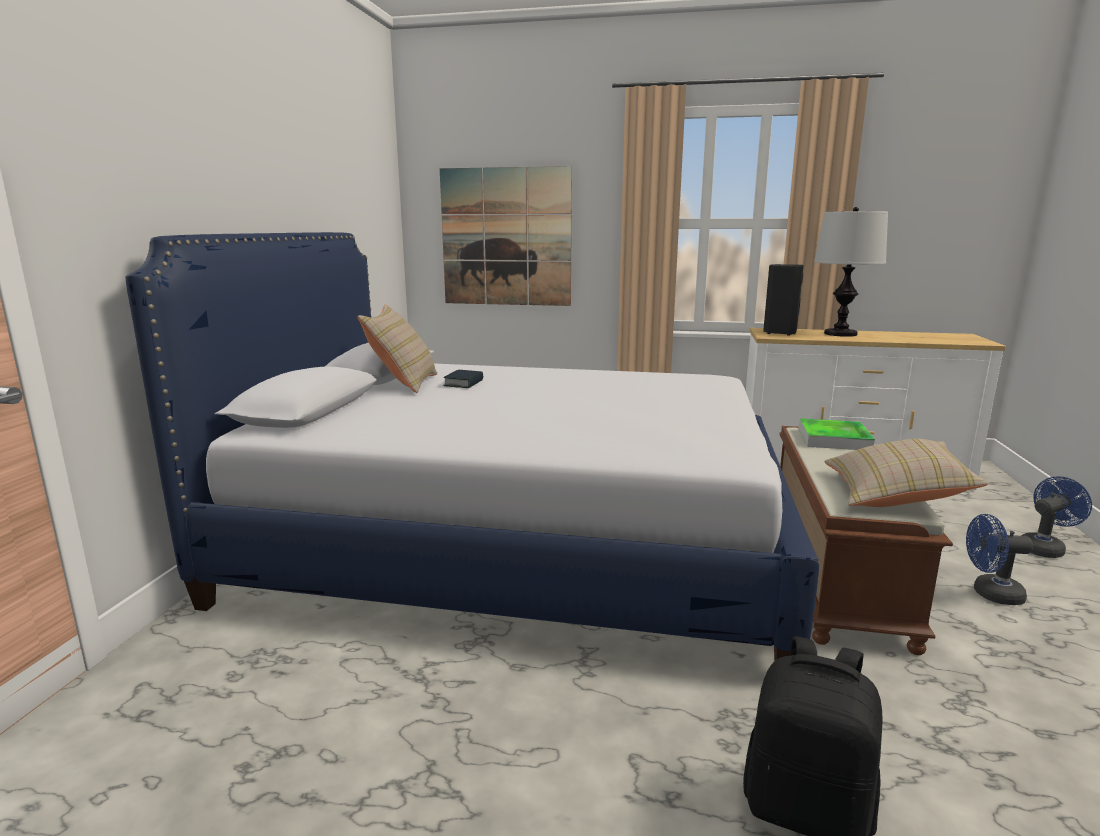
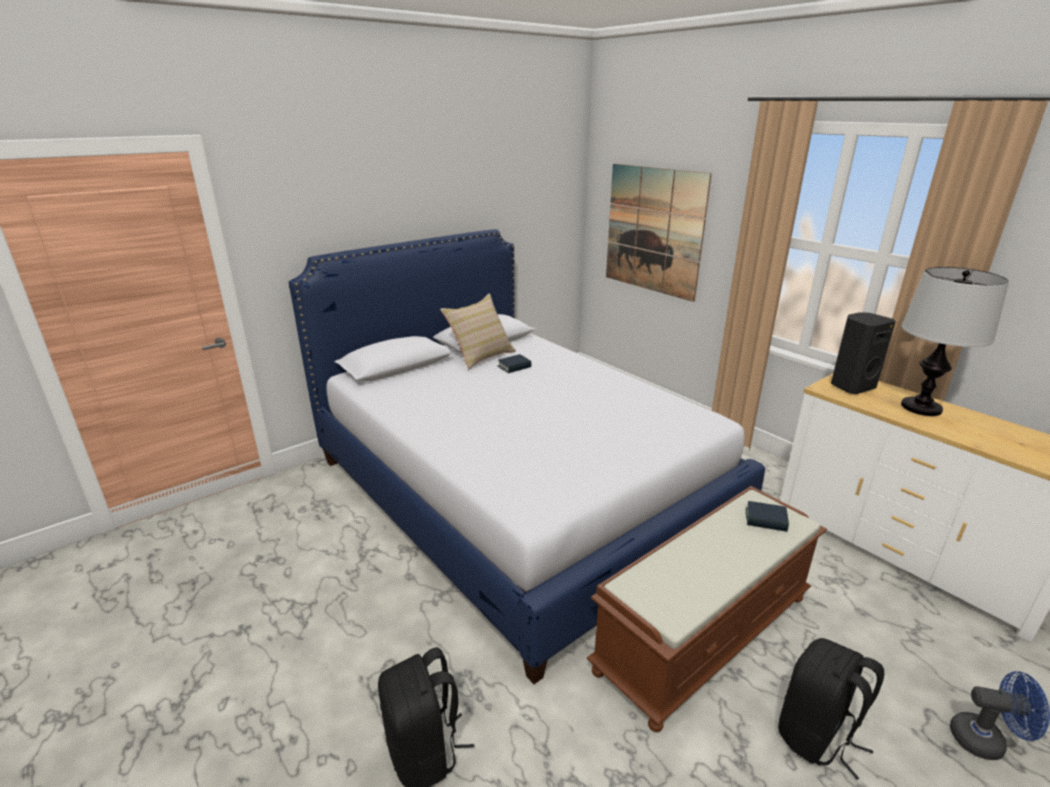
camera: 40 degrees right, 10 degrees up
tray [799,418,875,450] -> book [746,501,789,532]
beige pillow [825,439,988,507] -> none
blue fan [966,514,1033,605] -> black backpack [778,638,884,780]

